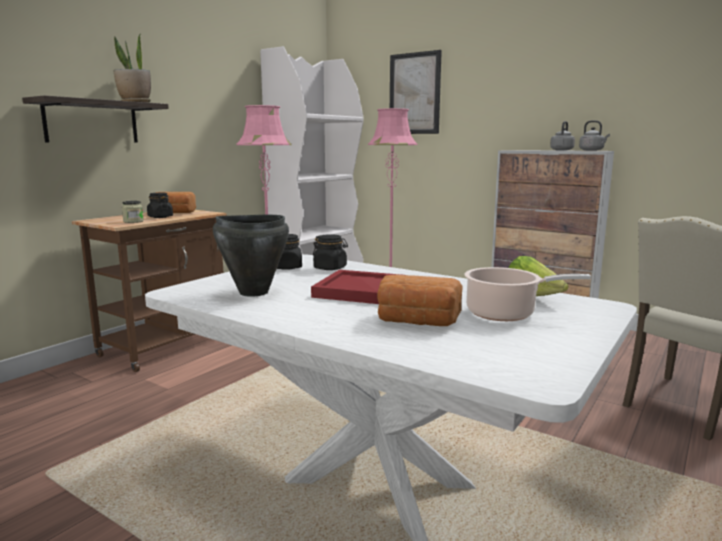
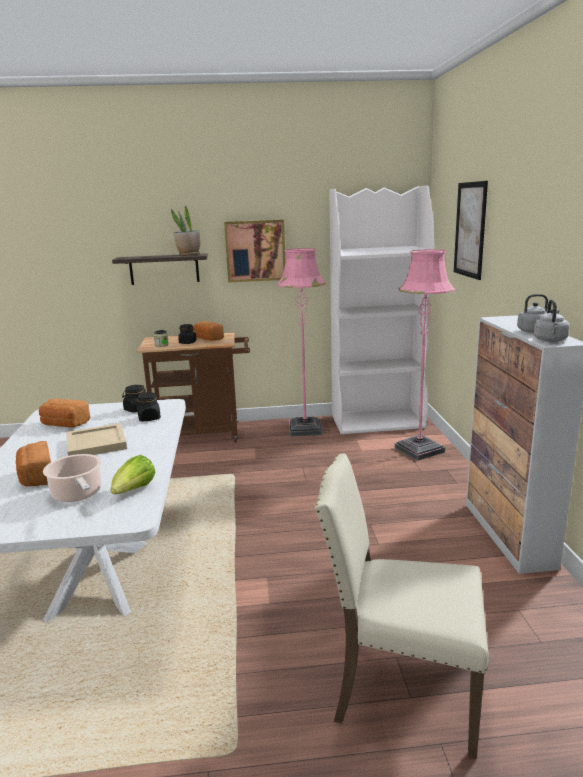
camera: 50 degrees right, 5 degrees up
black cooking pot [213,215,289,297] -> bread [39,398,91,427]
red tray [311,270,401,304] -> beige tray [66,423,127,456]
none -> picture [224,220,285,283]

